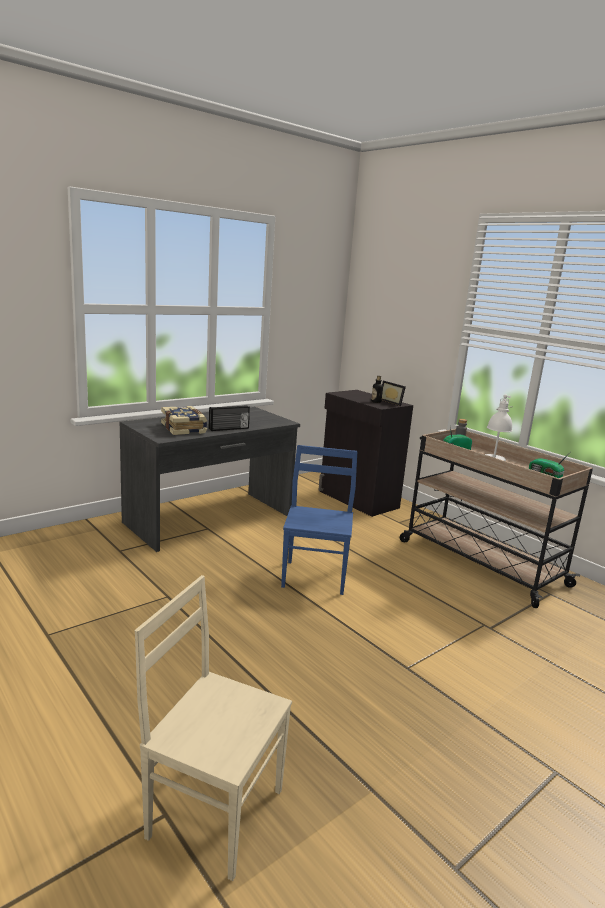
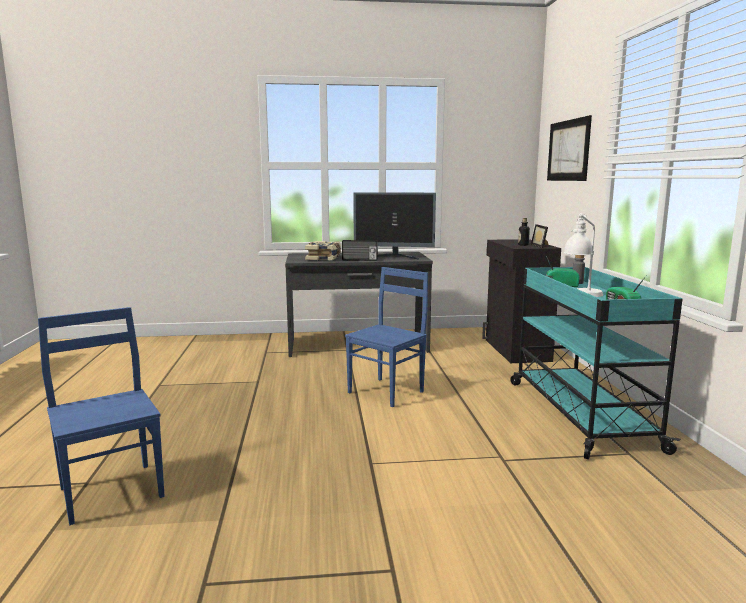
camera: 35 degrees right, 5 degrees down
beige chair [135,575,292,881] -> blue chair [38,307,165,525]
beige cart [400,429,593,608] -> turquoise cart [510,267,682,459]
none -> monitor [353,192,436,260]
none -> picture [547,115,592,181]

